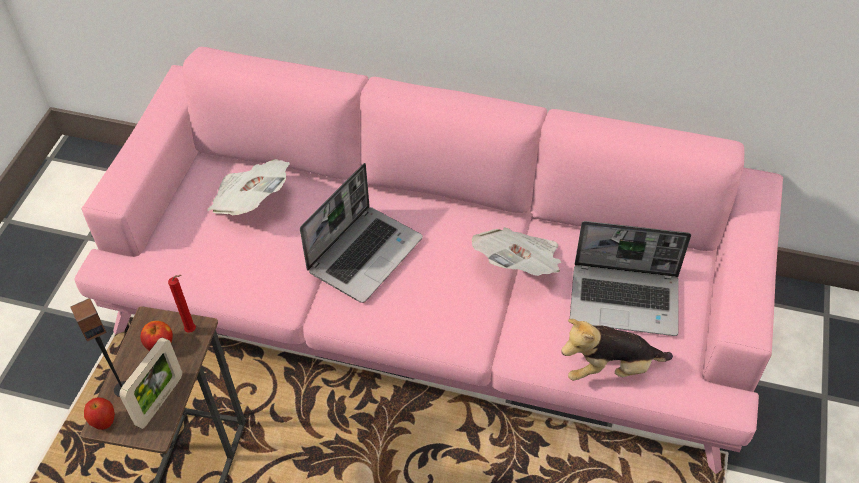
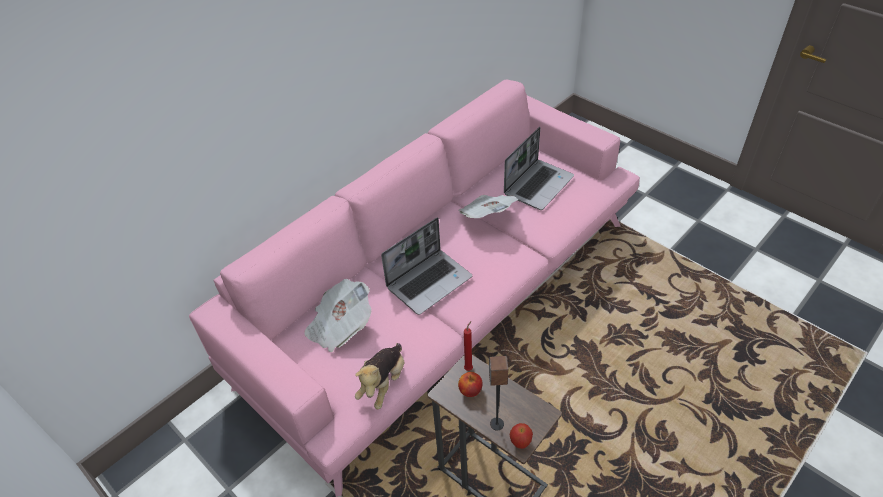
camera: 60 degrees left, 5 degrees down
picture frame [119,338,182,429] -> none
laptop [300,163,423,303] -> laptop turned 75 degrees clockwise [381,217,472,315]
plush toy [561,319,673,381] -> plush toy moved to [355,343,404,409]

